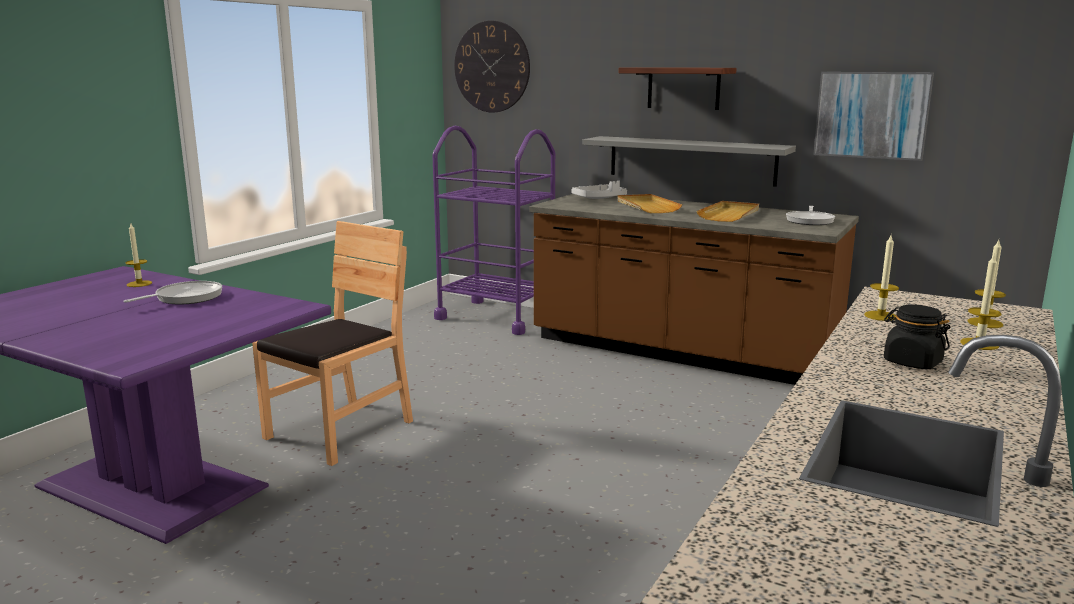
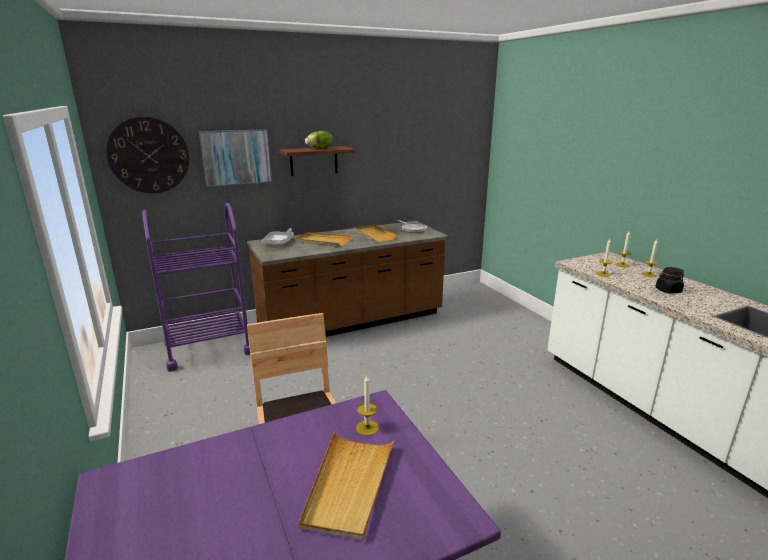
camera: 55 degrees left, 5 degrees up
frying pan [123,281,222,305] -> none
candle [125,223,152,287] -> candle moved to [356,374,379,436]
grey shelf [582,136,796,187] -> none
picture [813,72,934,161] -> picture moved to [199,129,272,187]
none -> beige tray [299,431,394,540]
none -> lettuce [305,131,333,149]

